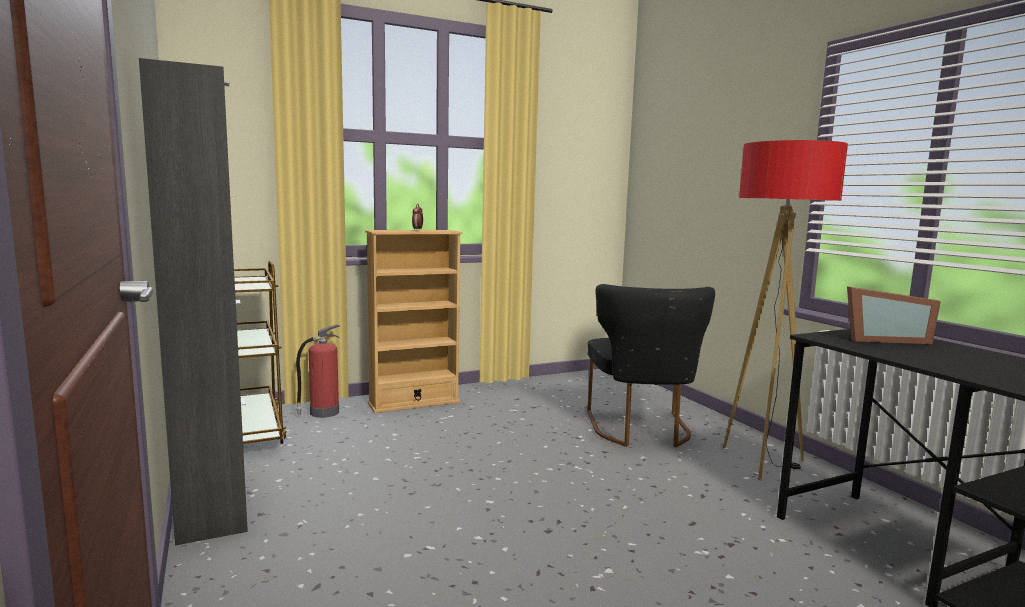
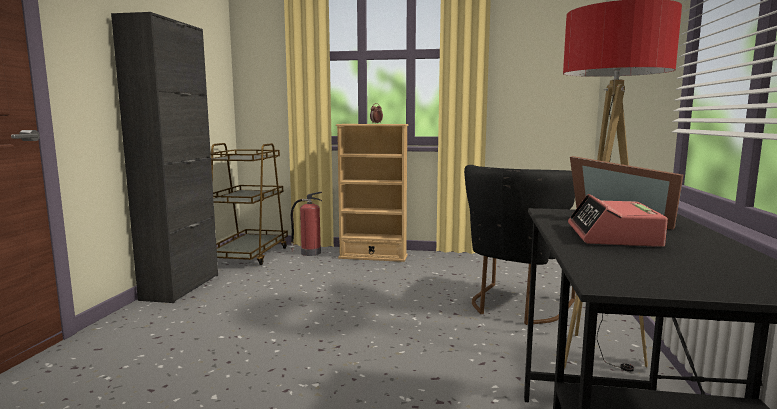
camera: 35 degrees right, 0 degrees up
none -> alarm clock [568,194,668,247]

